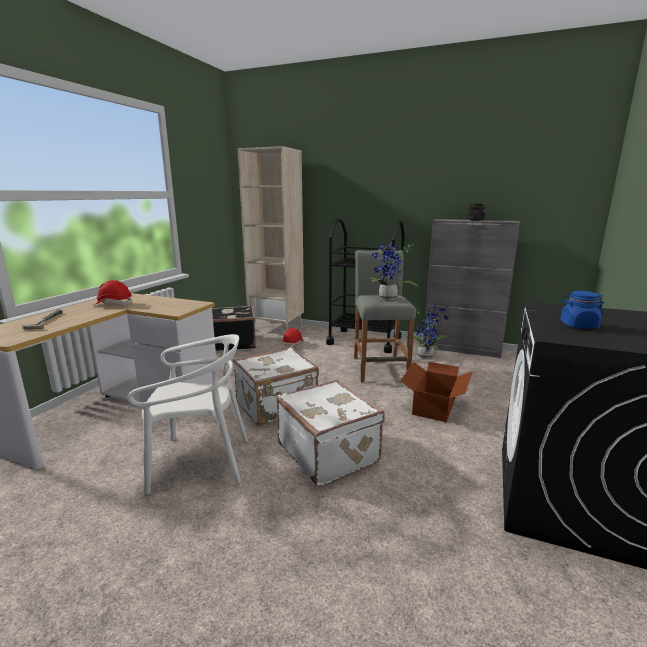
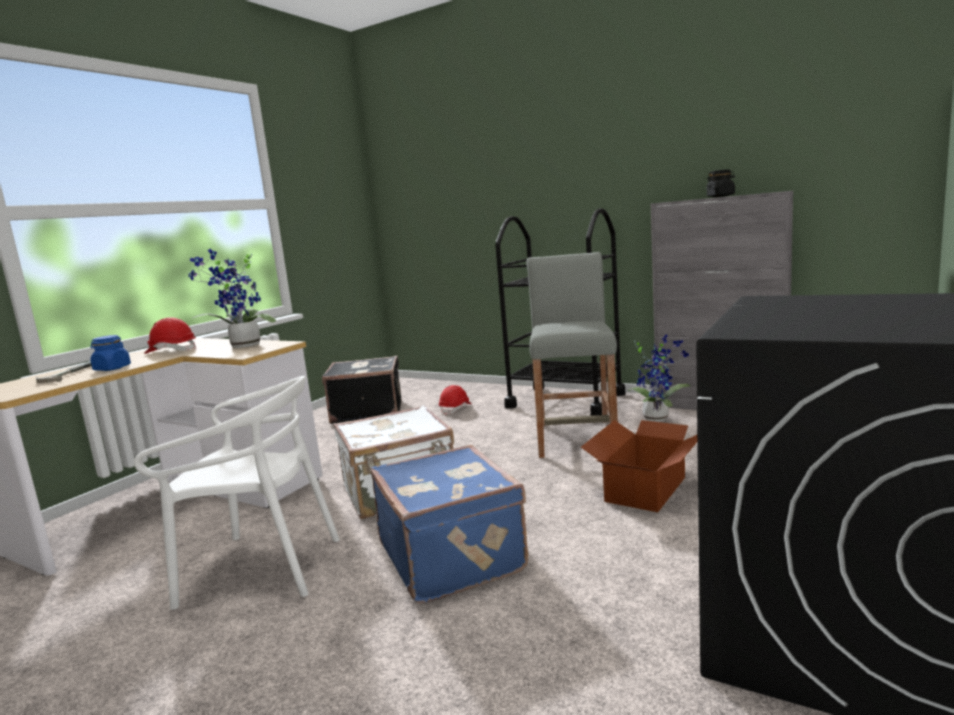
camera: 10 degrees right, 5 degrees down
beige bookcase [238,146,304,333] -> none
white suitcase [276,380,385,487] -> blue suitcase [371,445,528,604]
potted plant [370,242,418,300] -> potted plant moved to [188,249,276,348]
blue jar [560,291,604,329] -> blue jar moved to [90,335,131,371]

